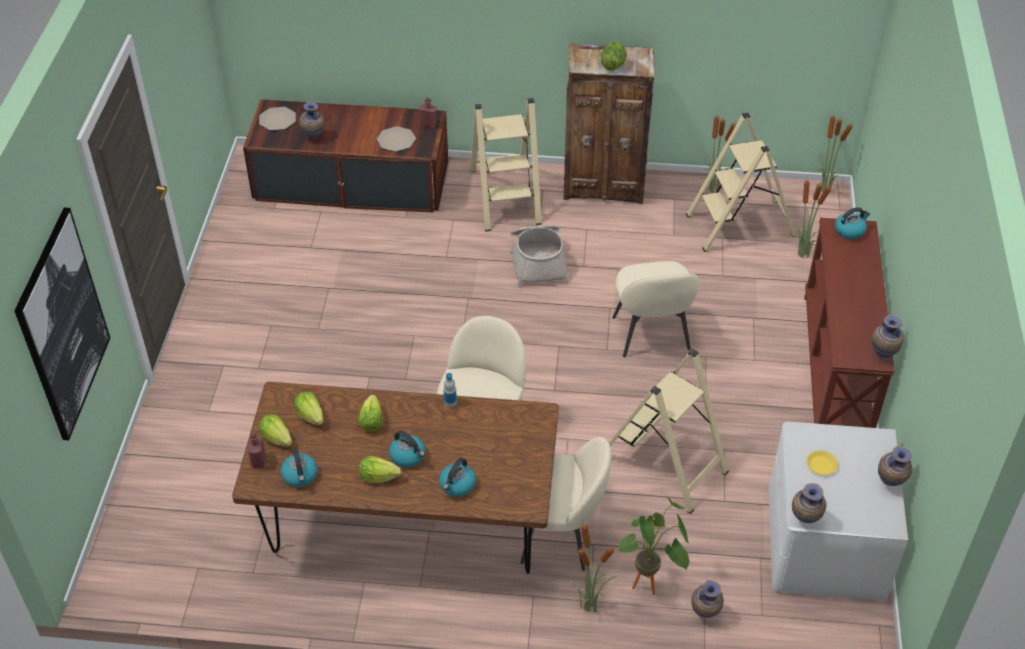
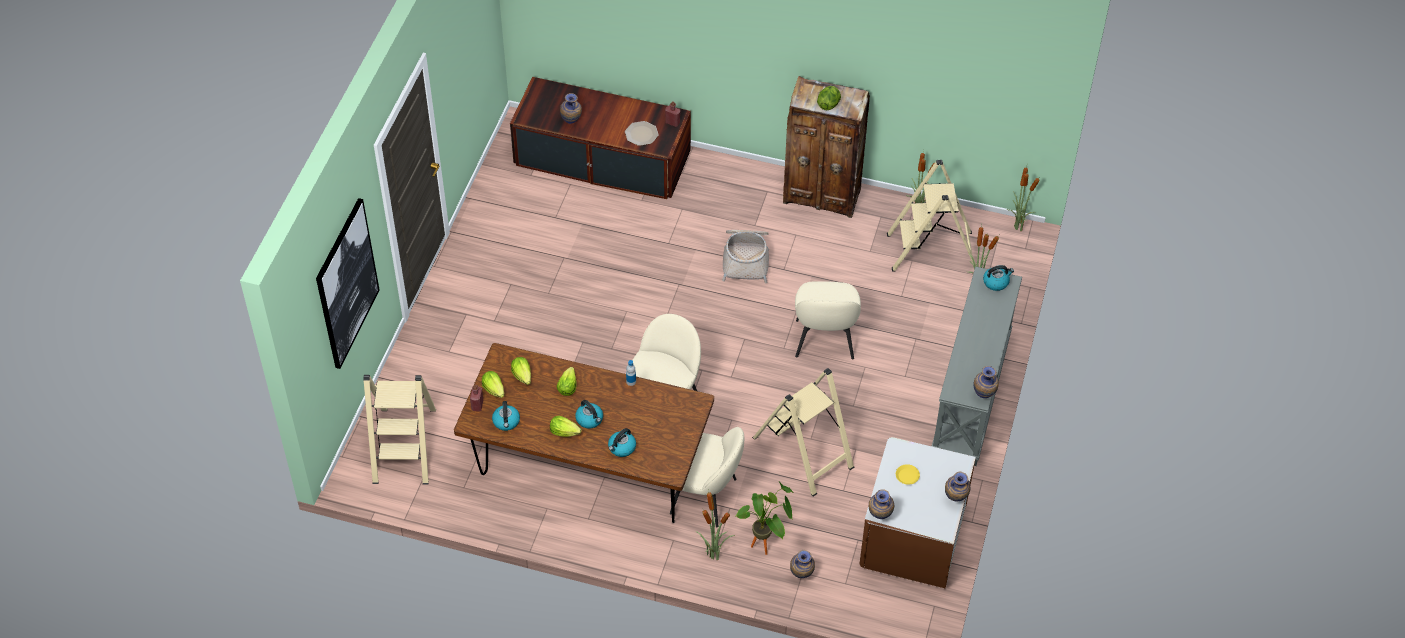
camera: 10 degrees right, 5 degrees up
plate [259,107,296,130] -> none
beige step ladder [470,98,542,231] -> beige step ladder moved to [363,375,436,485]
white nightstand [769,422,908,601] -> brown nightstand [860,437,976,588]
brown console table [804,218,895,428] -> grey console table [932,267,1022,466]

